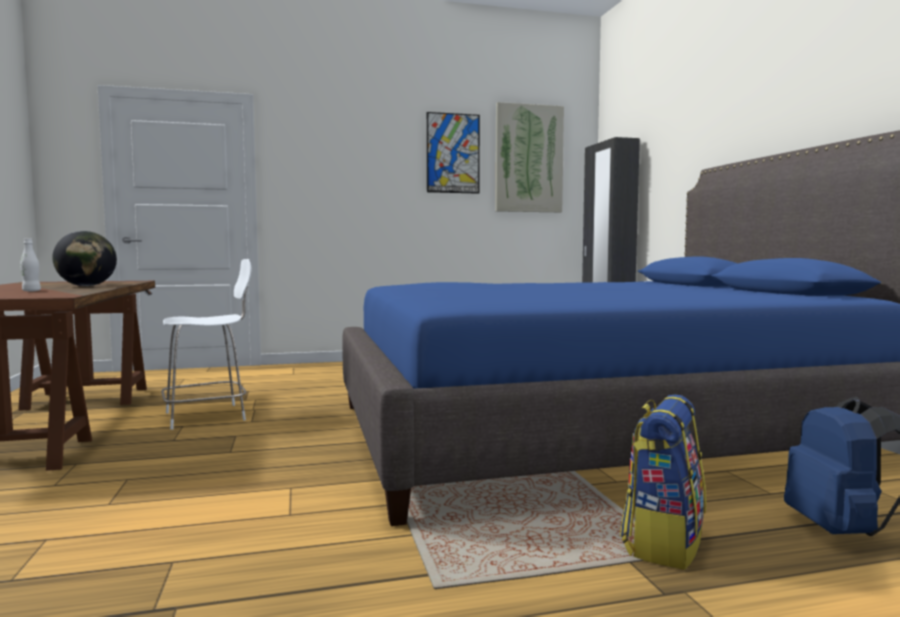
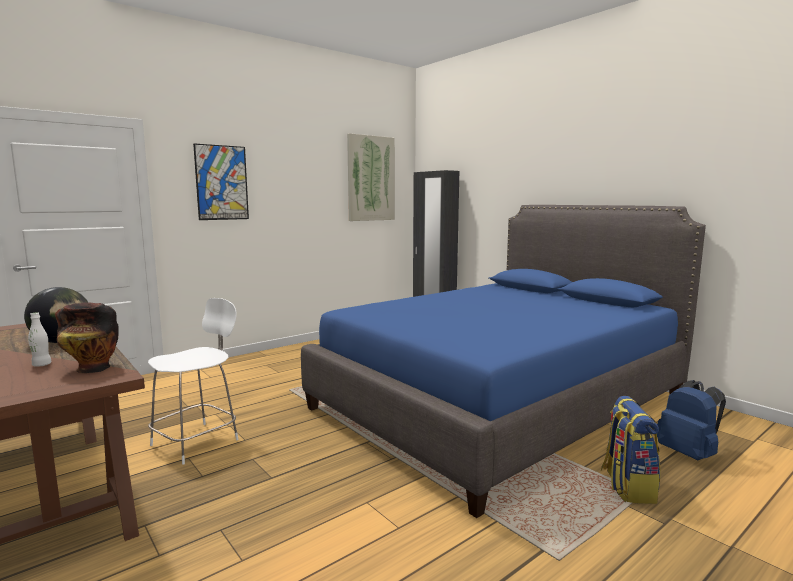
camera: 25 degrees left, 5 degrees up
picture [427,112,480,194] -> picture moved to [193,143,249,220]
none -> vase [55,302,119,373]

